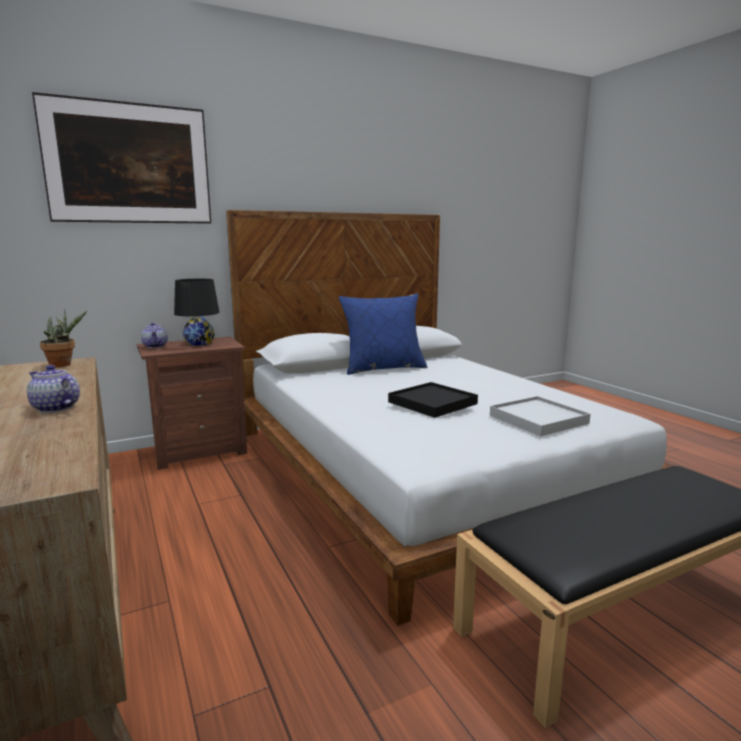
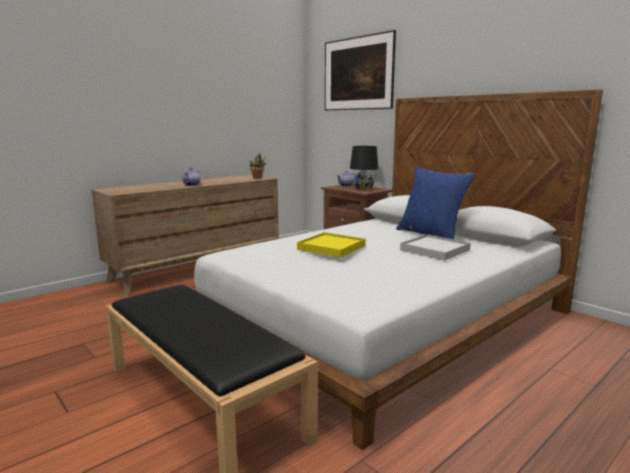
camera: 75 degrees right, 0 degrees up
black tray [388,382,478,418] -> yellow tray [297,232,366,258]
white tray [490,396,590,436] -> white tray moved to [400,234,471,261]

